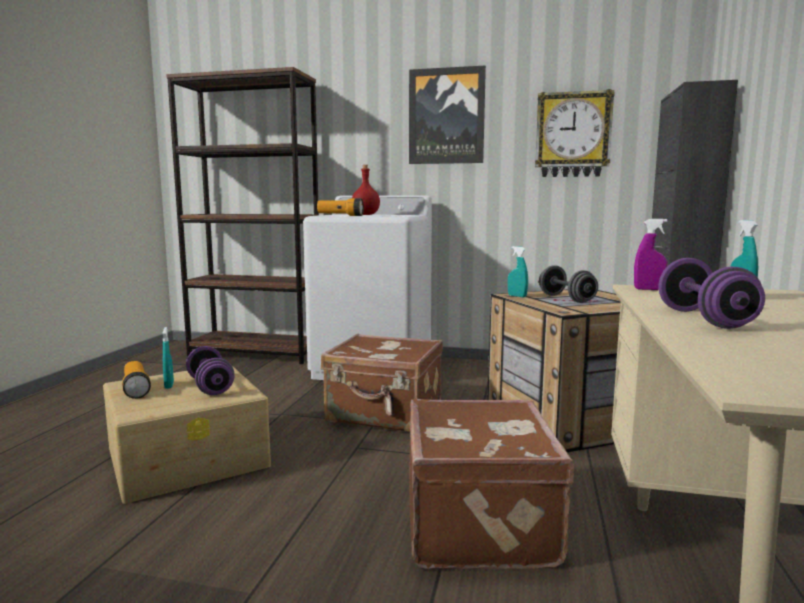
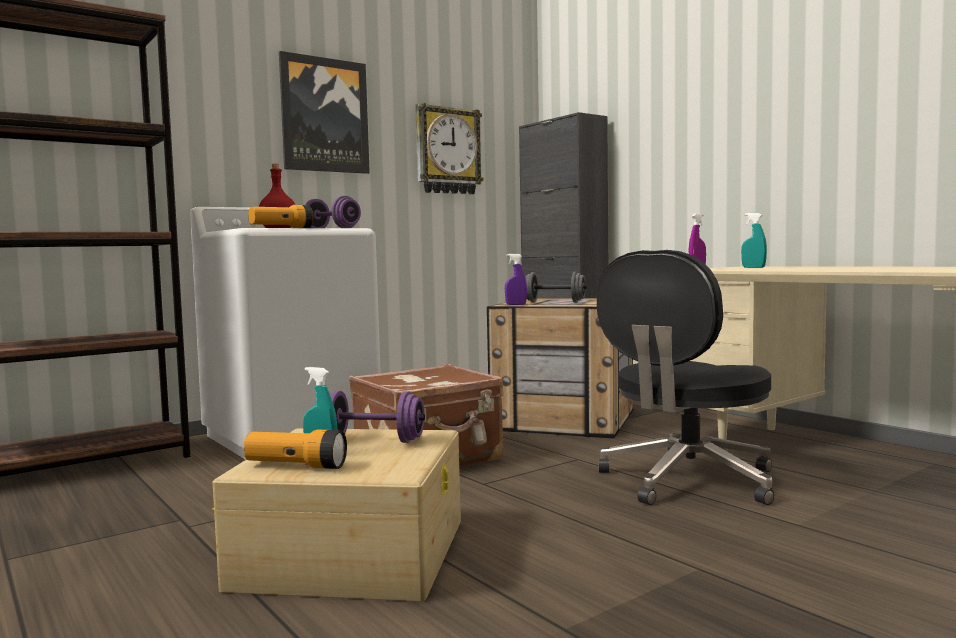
camera: 50 degrees left, 5 degrees down
brown suitcase [409,399,574,570] -> black office chair [597,250,774,505]
turquoise spray bottle [508,246,528,297] -> purple spray bottle [505,254,527,305]
purple dumbbell [658,258,765,329] -> purple dumbbell moved to [305,196,361,228]

